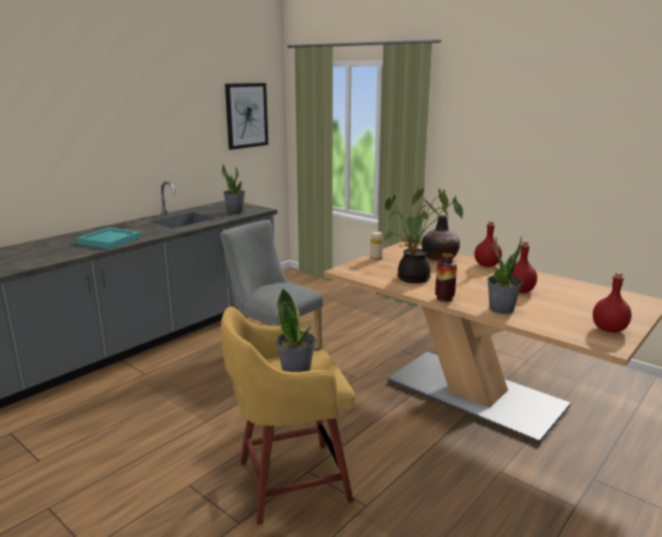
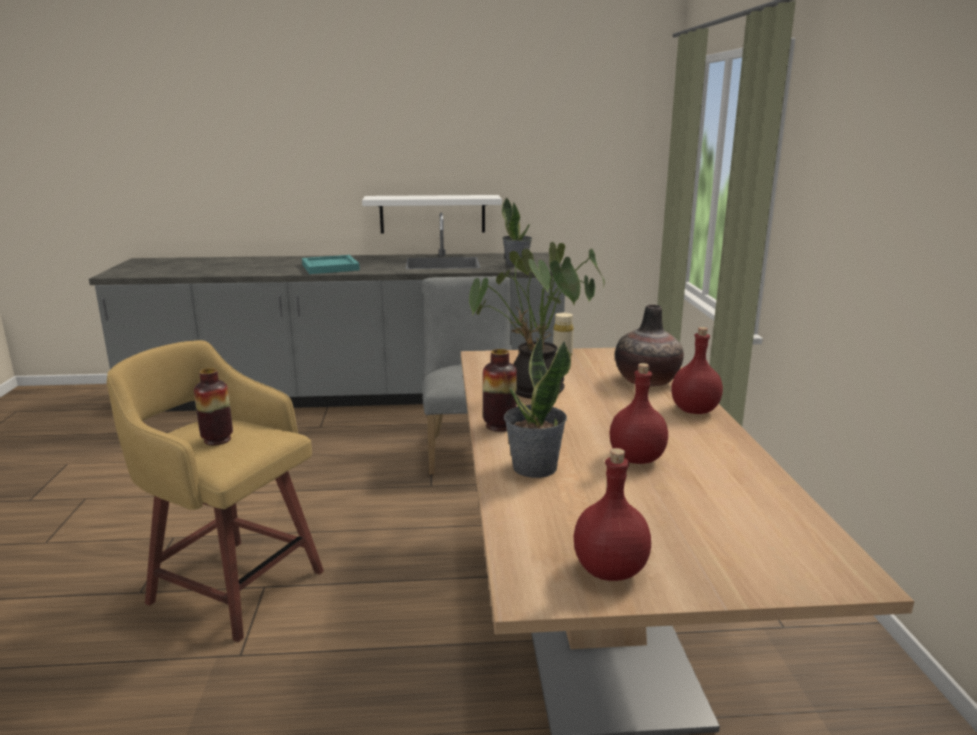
camera: 45 degrees right, 0 degrees up
picture [225,83,268,150] -> none
potted plant [276,288,316,372] -> vase [194,368,233,445]
none -> white shelf [362,195,502,234]

